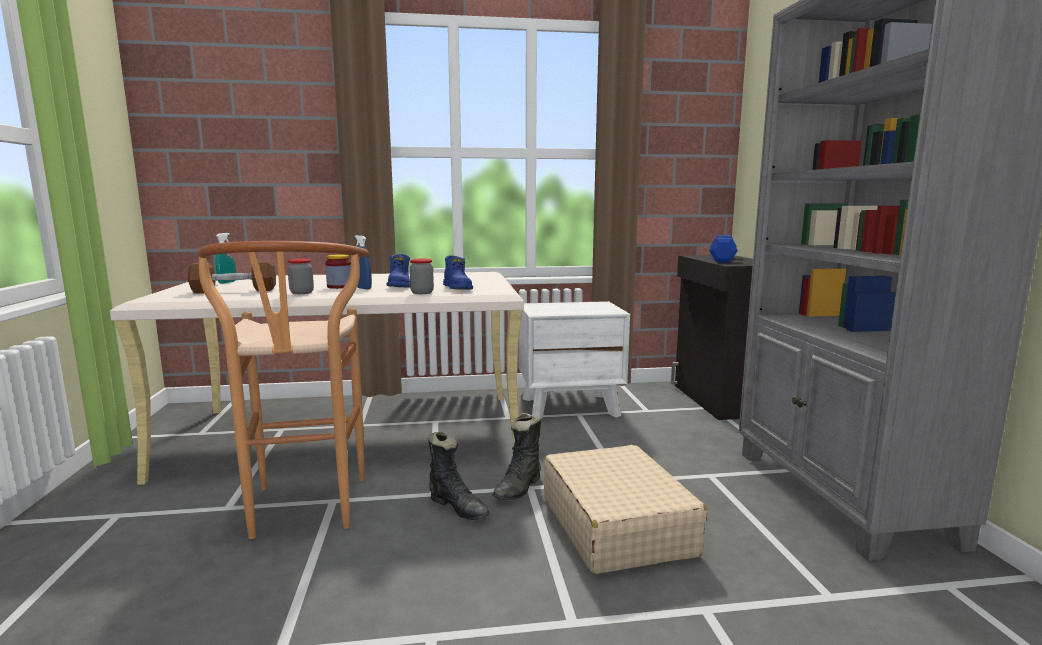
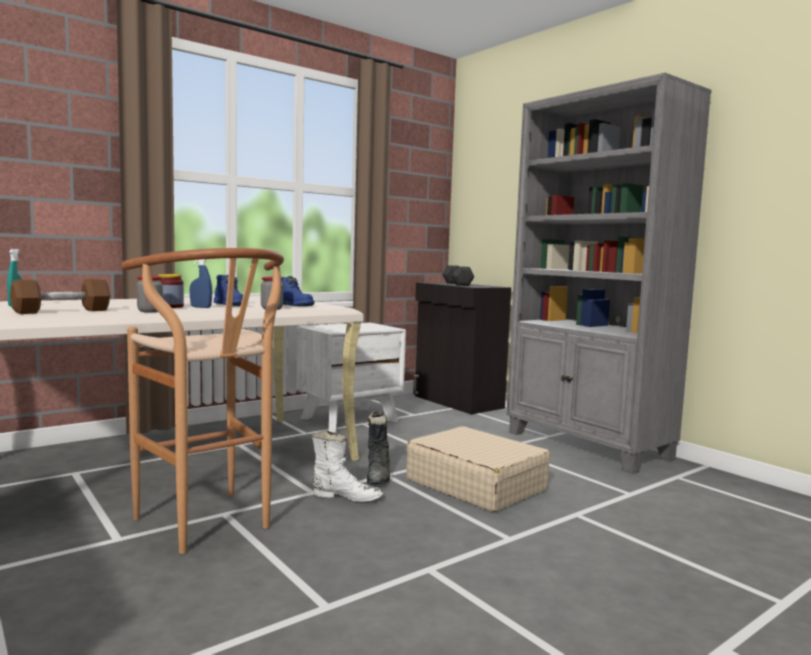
camera: 30 degrees left, 5 degrees down
black boot [427,432,489,520] -> white boot [311,430,383,502]
blue dumbbell [709,235,738,262] -> grey dumbbell [442,265,475,286]

